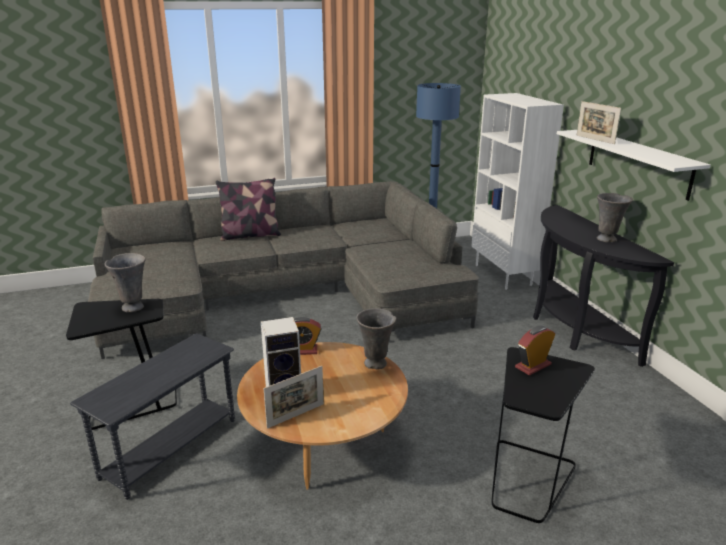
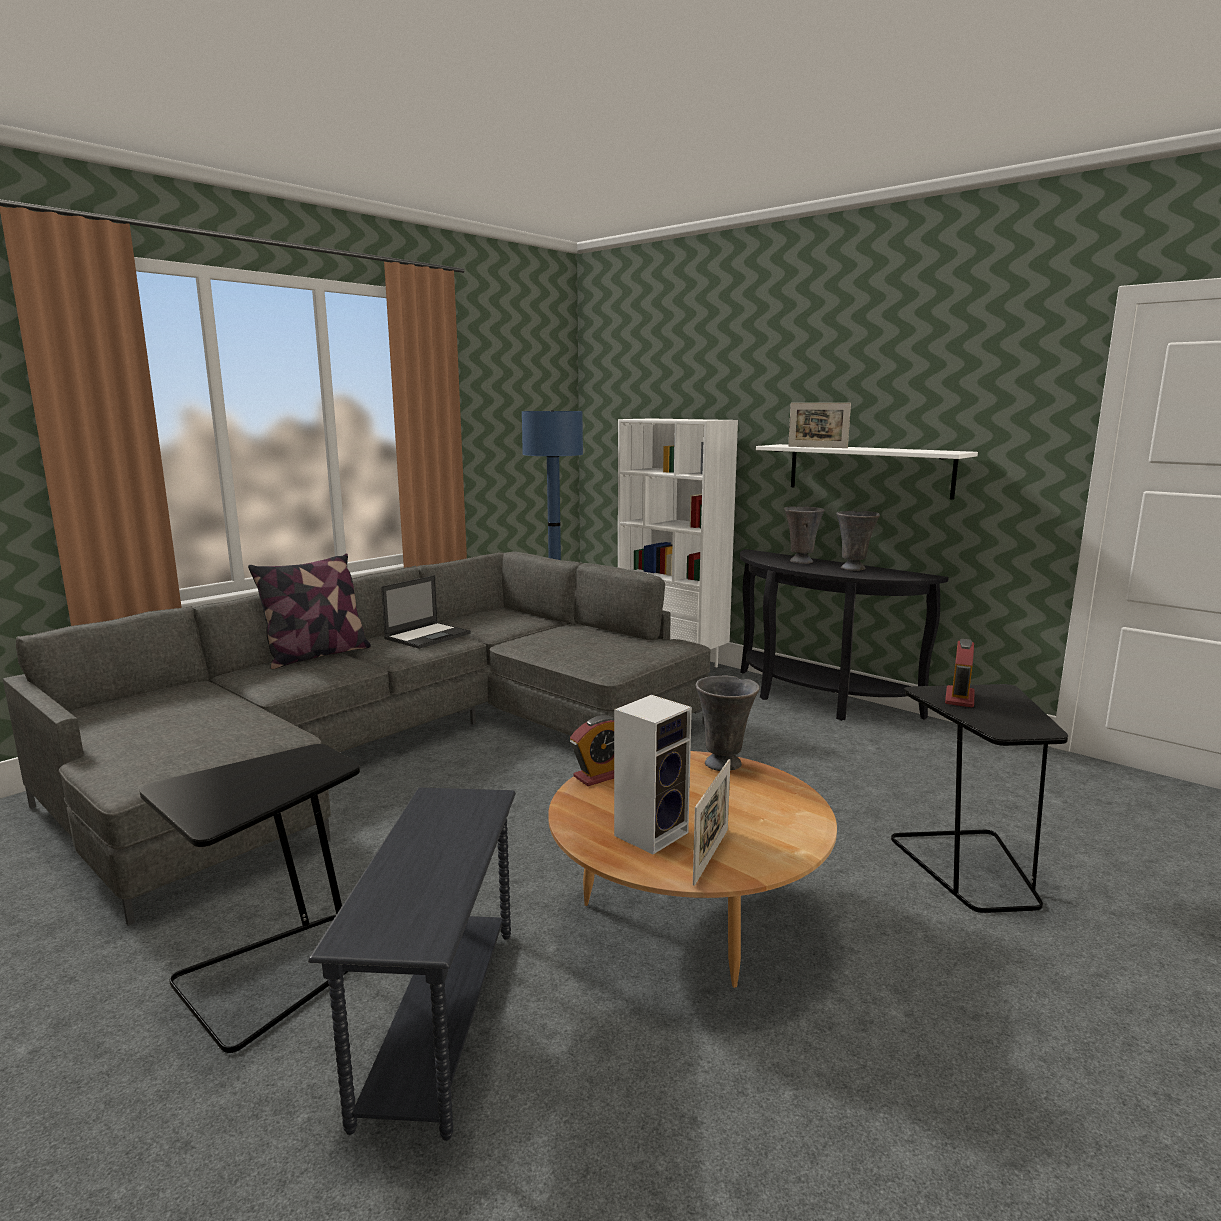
camera: 30 degrees left, 10 degrees down
grey vase [105,253,145,312] -> grey vase moved to [784,506,825,564]
none -> laptop [381,575,471,649]

